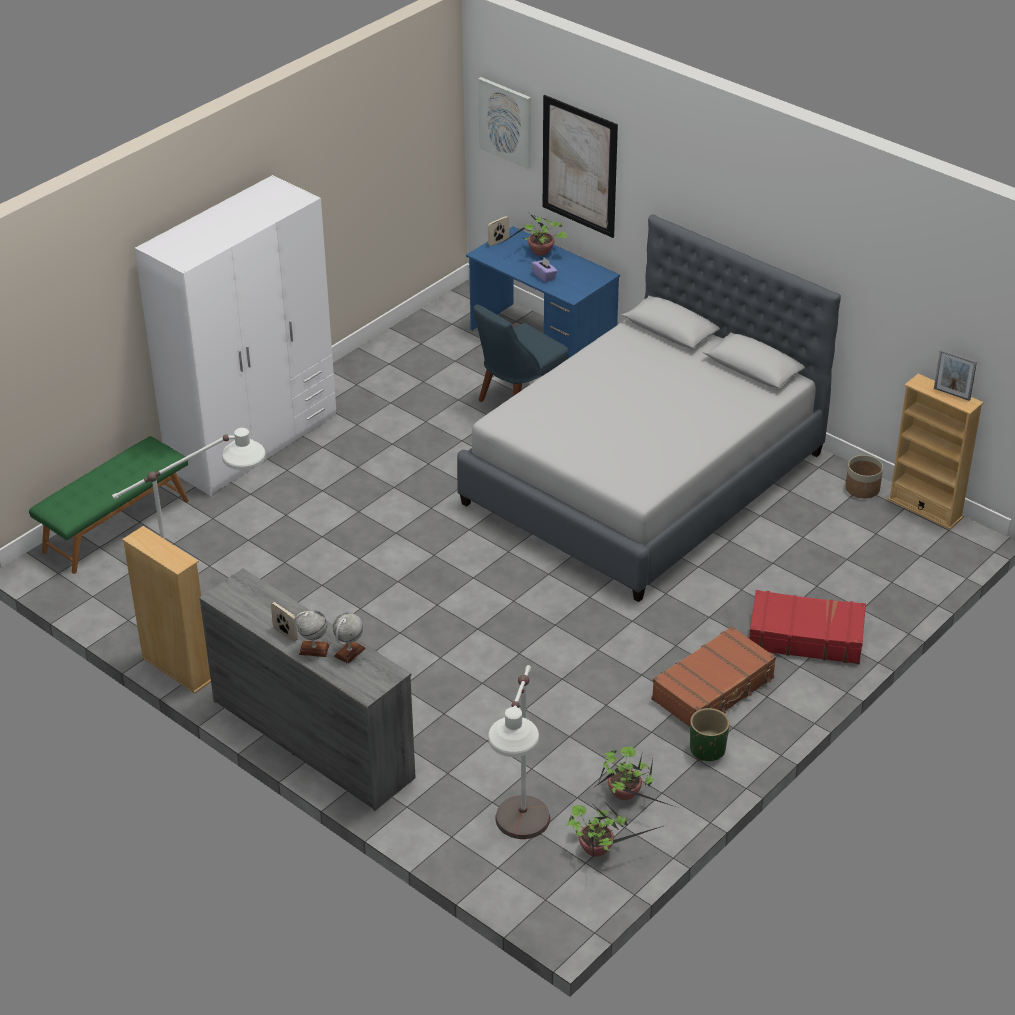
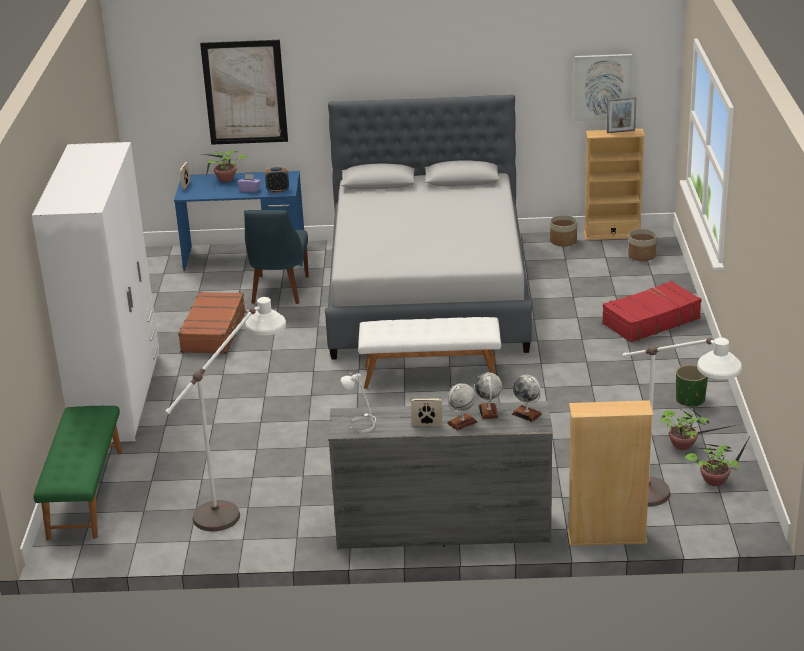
camera: 40 degrees left, 10 degrees down
beige bookcase [122,526,211,694] -> beige bookcase moved to [567,400,653,546]
picture [478,77,531,169] -> picture moved to [574,54,632,121]
brown suitcase [652,626,776,727] -> brown suitcase moved to [178,292,247,354]
none -> alarm clock [265,167,289,193]
none -> white table lamp [341,373,376,433]
none -> white bench [358,317,501,389]
none -> globe [512,375,542,422]
none -> planter [628,229,657,261]

